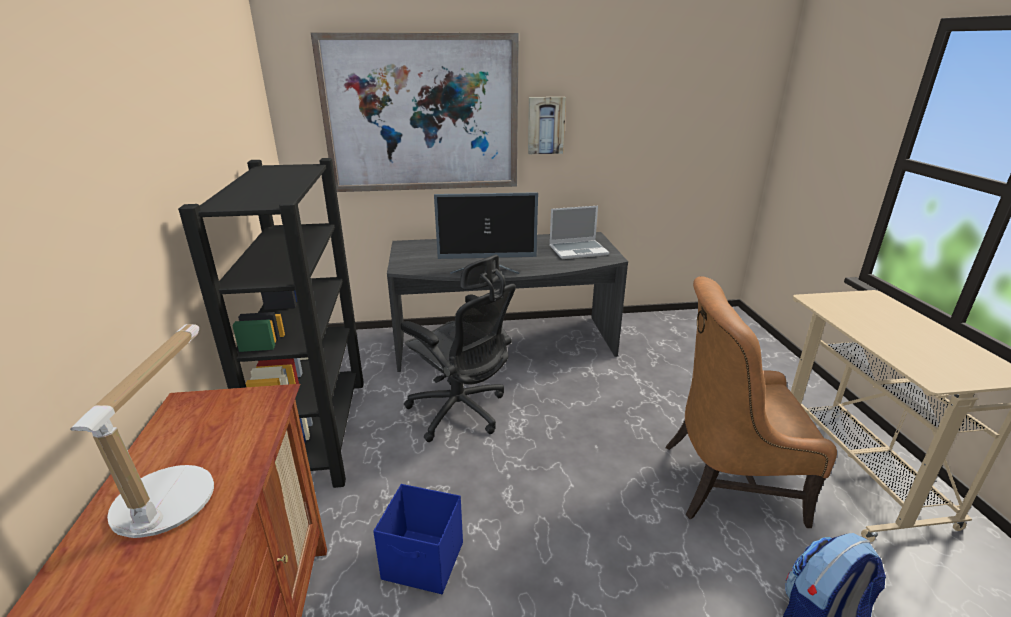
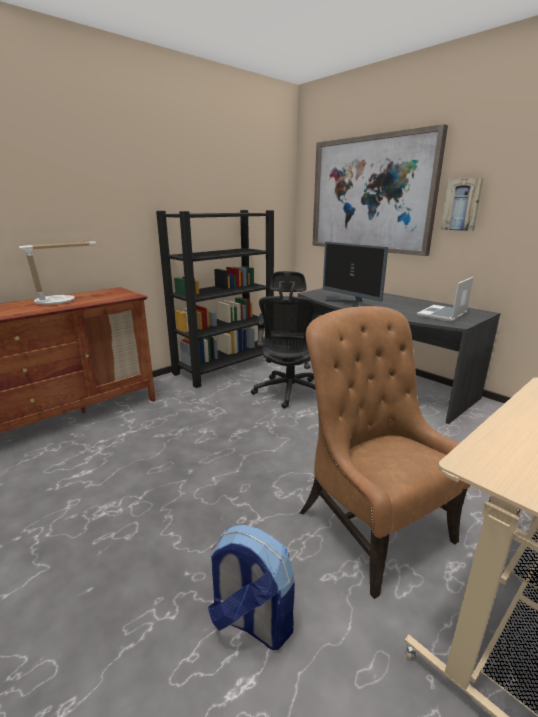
camera: 55 degrees right, 5 degrees down
blue storage box [373,484,463,594] -> none
laptop [549,206,609,259] -> laptop turned 90 degrees clockwise [417,277,473,322]

